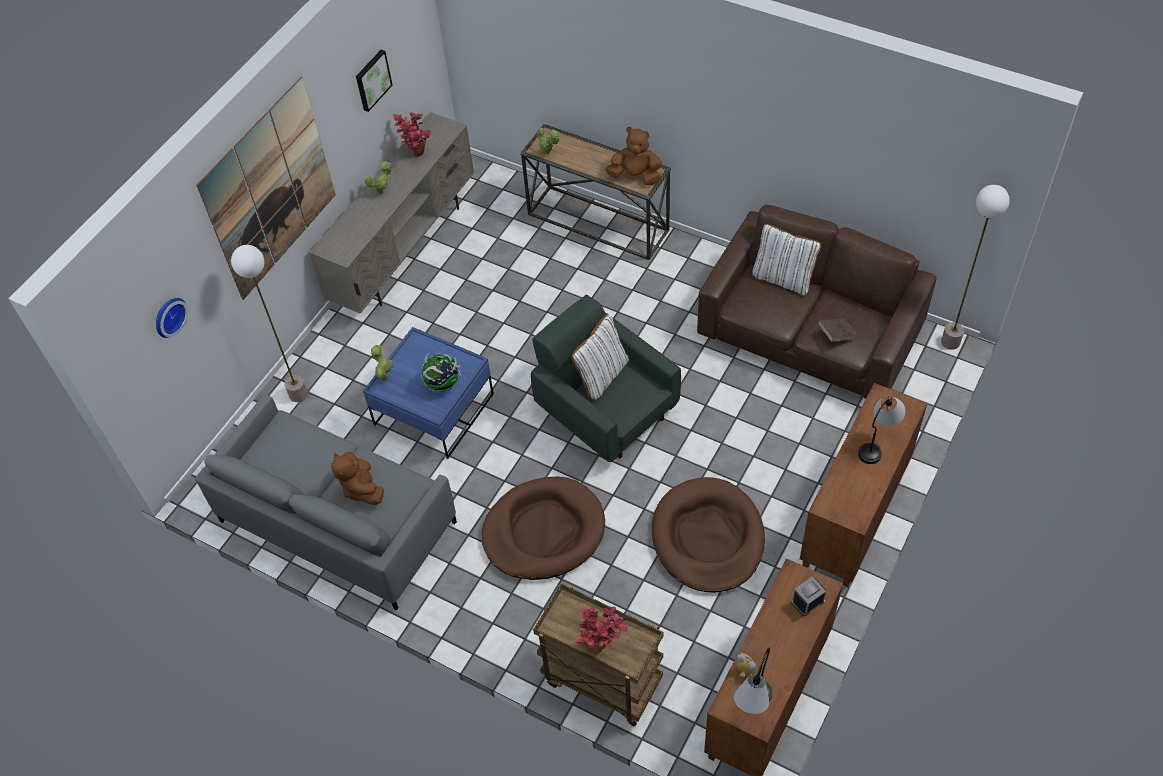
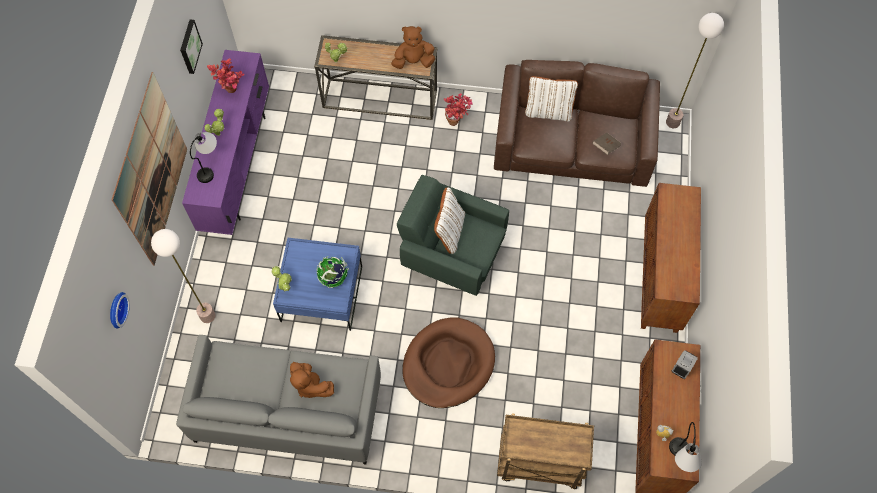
camera: 25 degrees left, 10 degrees up
beige tv stand [309,112,474,314] -> purple tv stand [182,50,269,235]
potted plant [576,606,628,654] -> potted plant moved to [444,93,473,126]
brown dog bed [652,477,765,593] -> none
table lamp [858,396,906,464] -> table lamp moved to [190,132,217,183]

